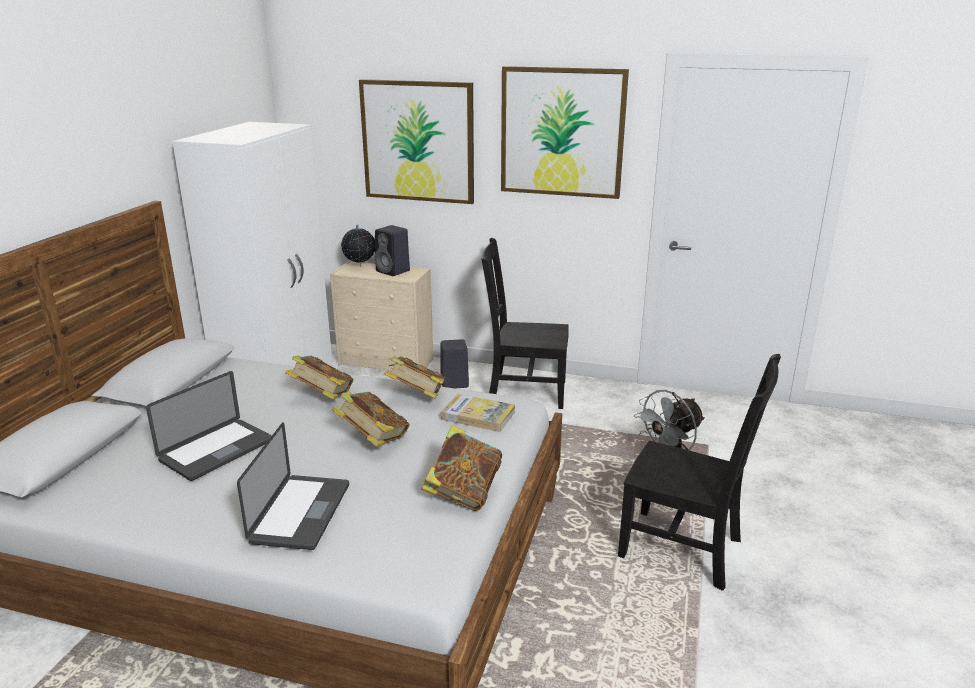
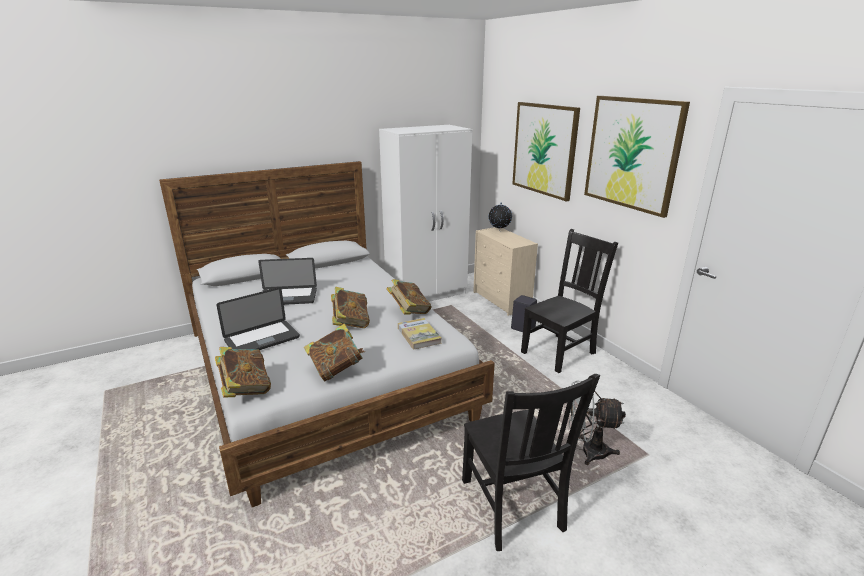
camera: 45 degrees right, 0 degrees up
book [285,356,354,399] -> book moved to [215,347,271,398]
black speaker [375,225,410,276] -> none
black chair [481,238,569,409] -> black chair turned 90 degrees clockwise [521,229,618,373]

